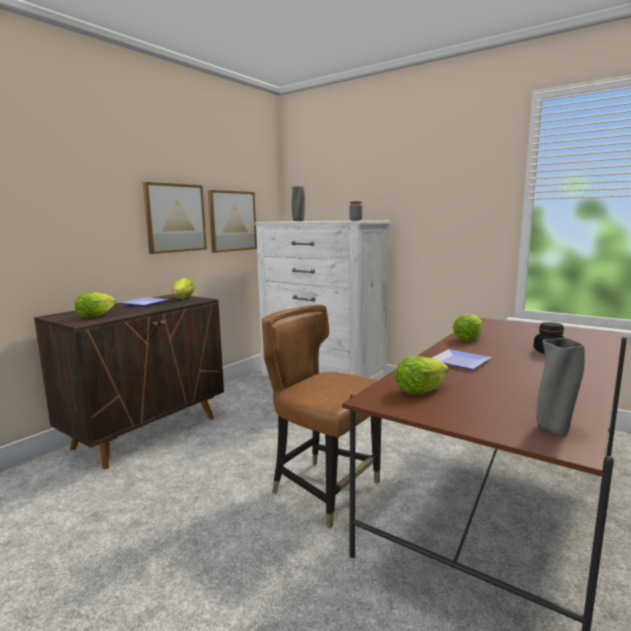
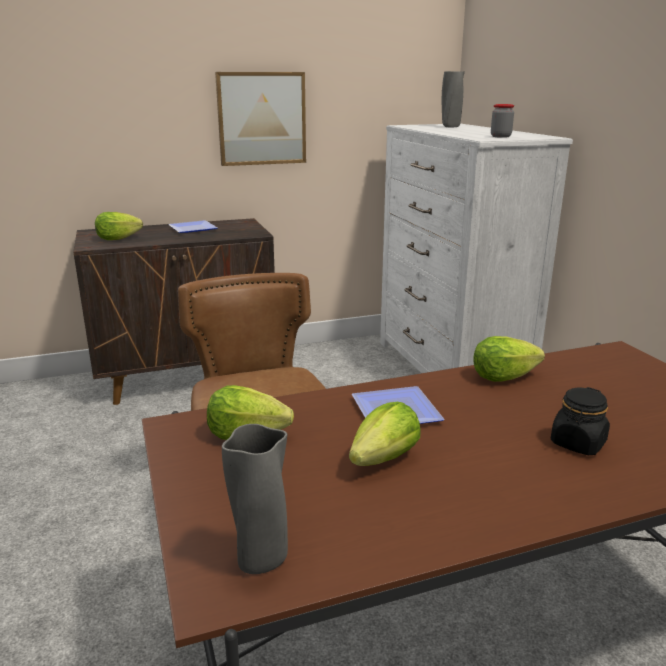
camera: 35 degrees right, 10 degrees up
lettuce [172,278,195,299] -> lettuce moved to [349,402,421,466]
picture [208,190,257,253] -> none

